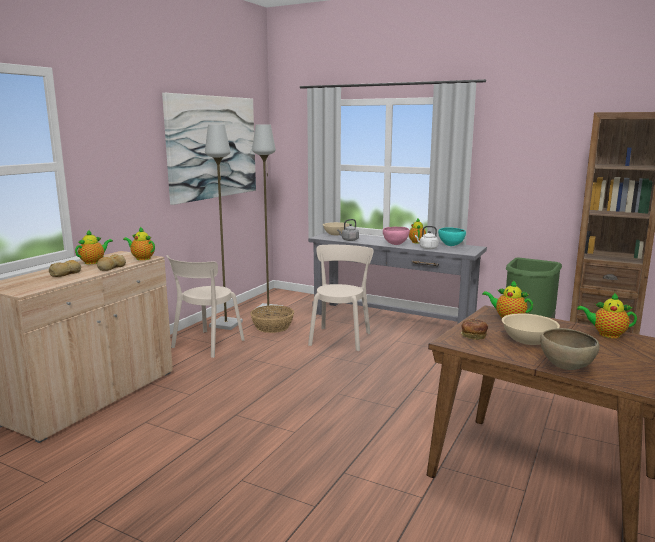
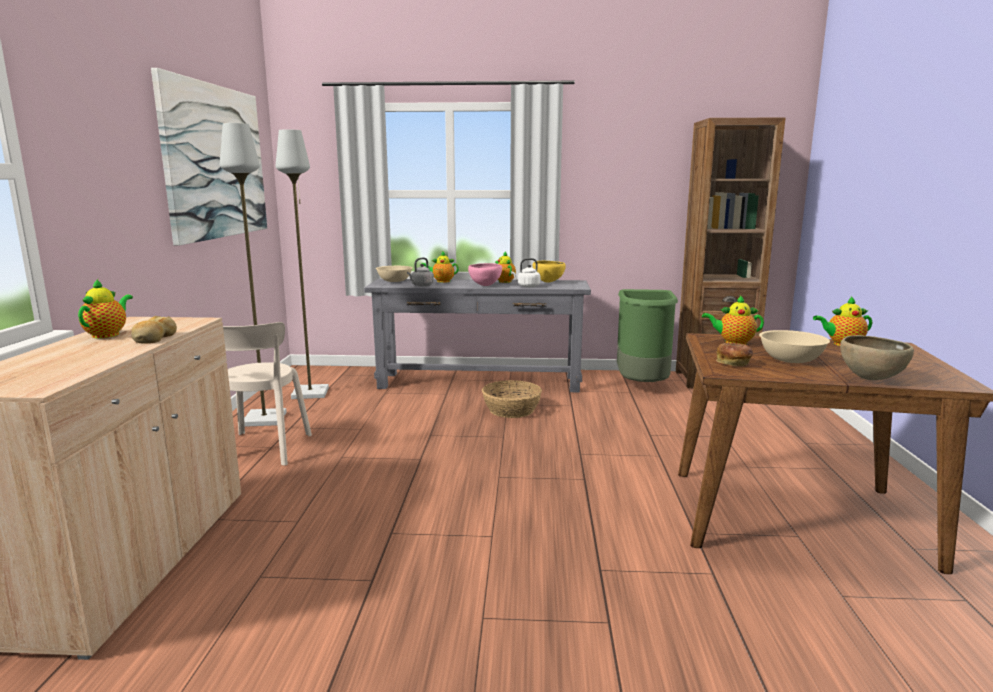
camera: 25 degrees left, 0 degrees up
bread [49,260,81,277] -> none
teapot [123,227,155,260] -> teapot moved to [422,251,459,283]
basket [250,305,294,333] -> basket moved to [482,380,542,418]
beige chair [308,245,374,351] -> none
turquoise bowl [438,227,466,246] -> yellow bowl [533,260,566,283]

